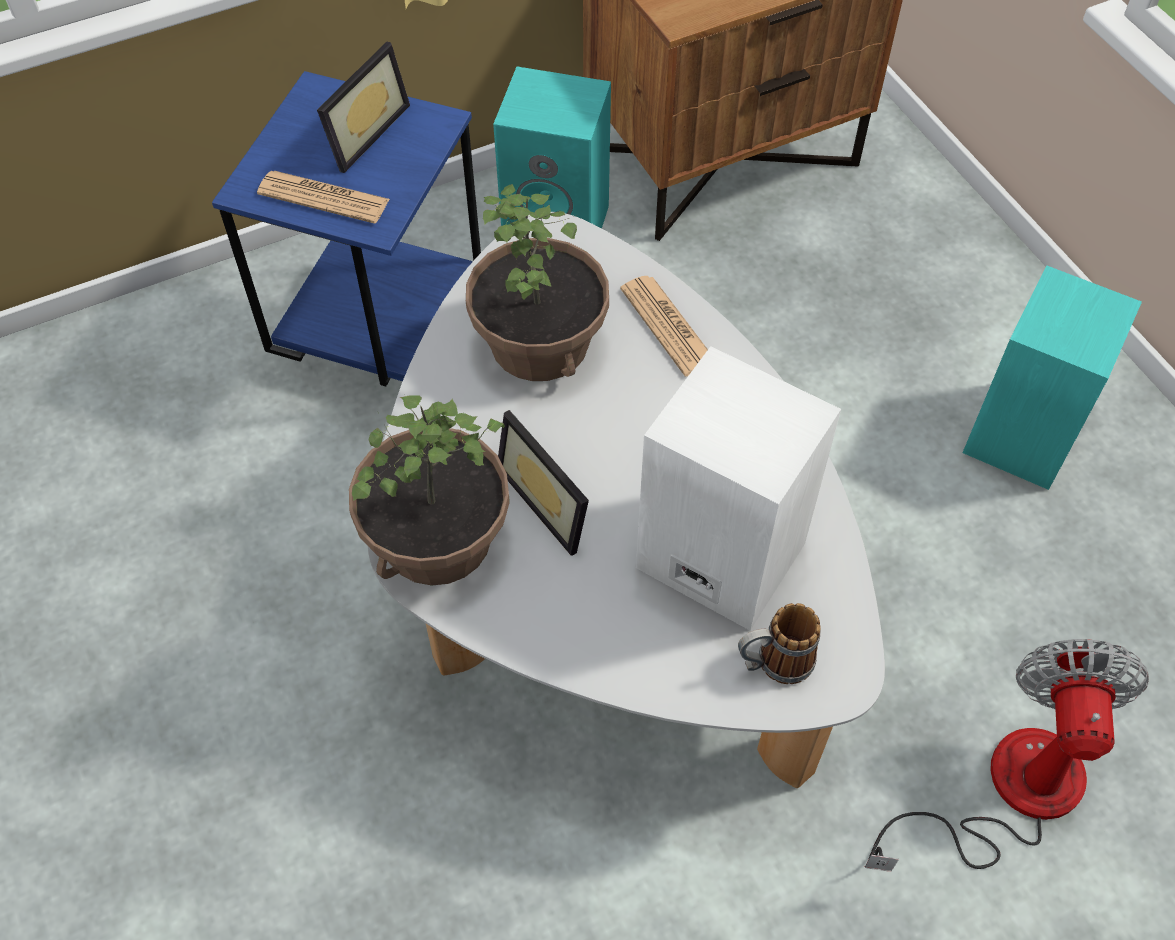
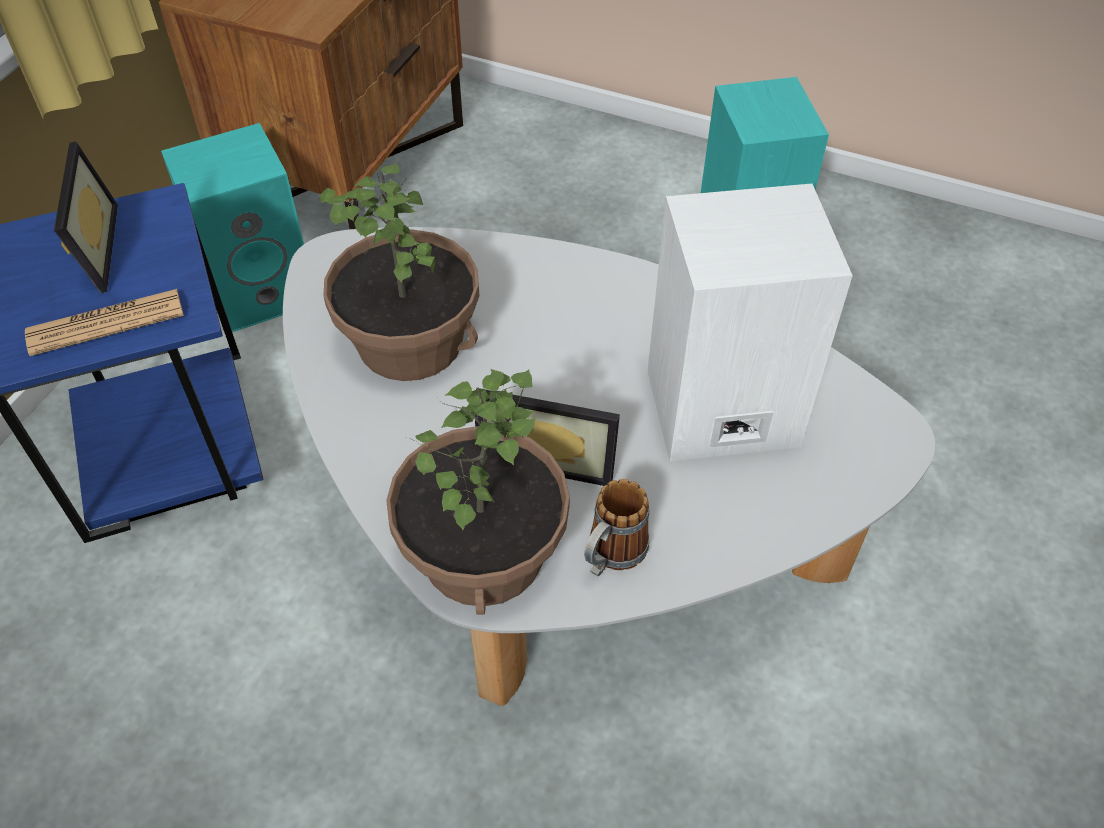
camera: 40 degrees left, 5 degrees down
newspaper [620,276,708,377] -> none
mug [738,603,821,684] -> mug moved to [584,479,649,576]
fan [864,639,1149,872] -> none

